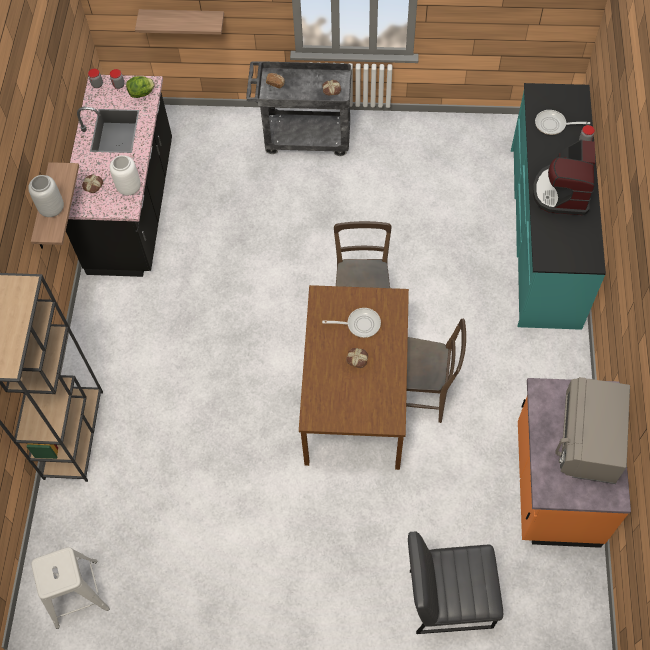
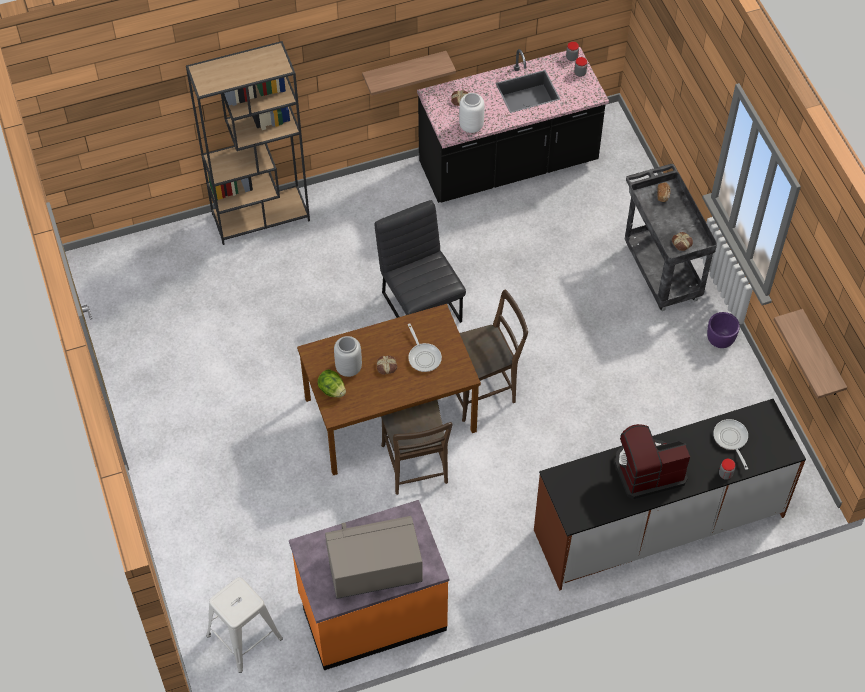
camera: 65 degrees right, 5 degrees down
grey vase [28,175,64,217] -> grey vase moved to [334,336,362,377]
white stool [31,547,110,629] -> white stool moved to [206,577,283,673]
lettuce [126,76,155,98] -> lettuce moved to [317,369,346,397]
shelf [135,9,224,35] -> shelf moved to [774,309,847,399]
grey chair [408,531,503,634] -> grey chair moved to [375,200,466,323]
turquoise dresser [511,83,606,330] -> brown dresser [534,399,806,590]
none -> purple planter [707,312,740,348]

